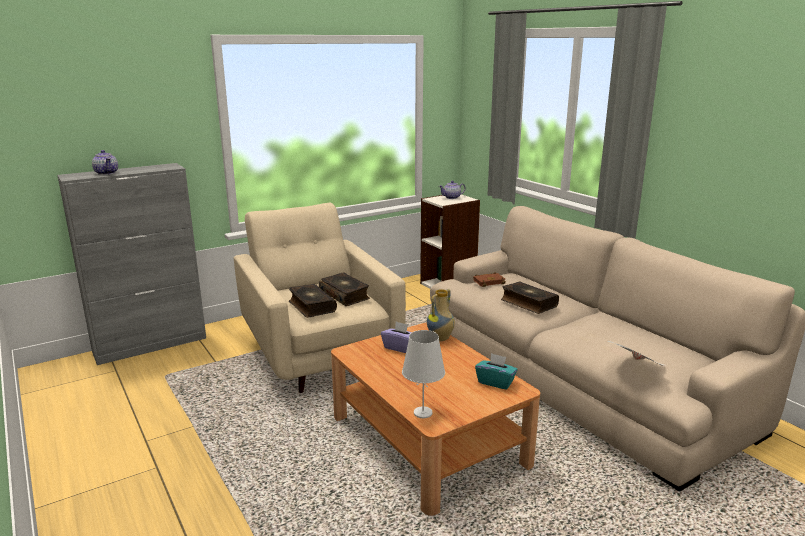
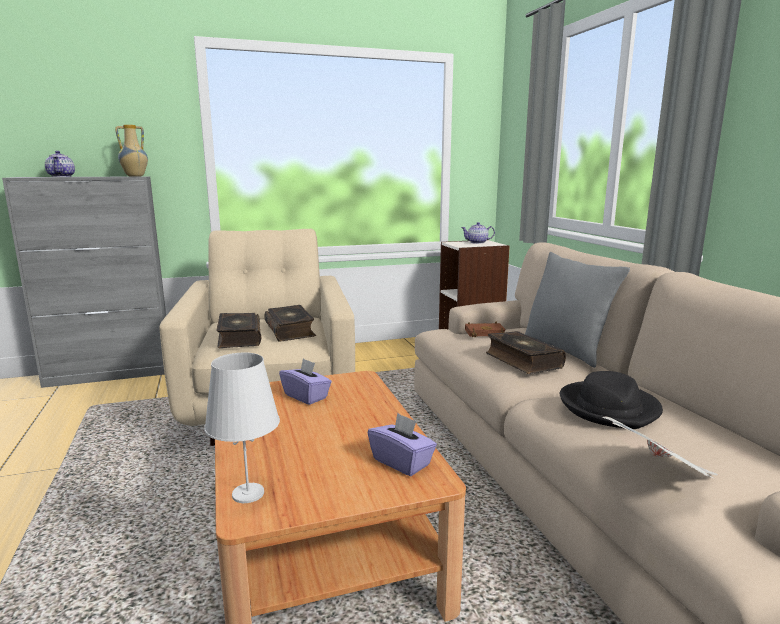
camera: 15 degrees right, 5 degrees down
vase [427,289,455,341] -> vase moved to [115,125,148,177]
turquoise tissue box [475,353,517,390] -> purple tissue box [368,413,437,476]
none -> grey pillow [525,252,630,368]
none -> black hat [560,371,663,429]

